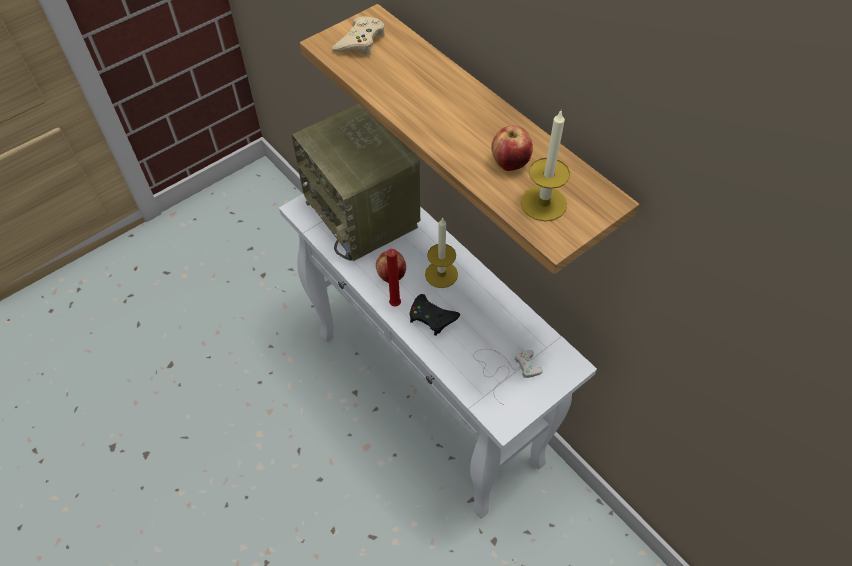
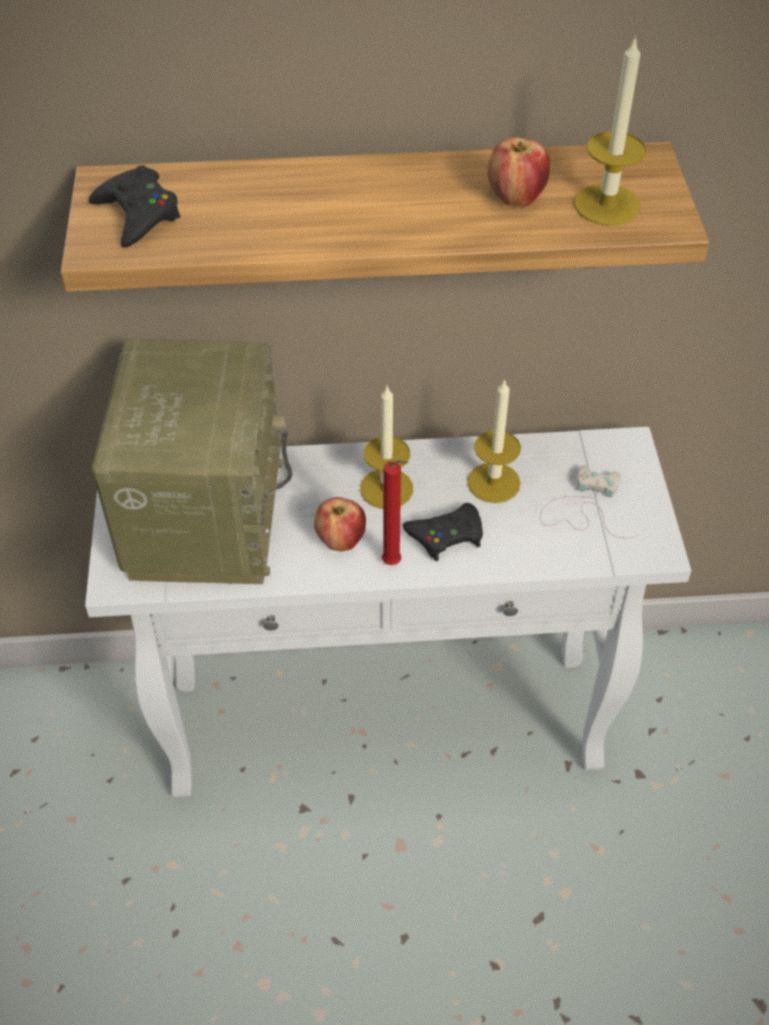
camera: 55 degrees left, 5 degrees down
radio [291,104,420,261] -> radio turned 90 degrees counterclockwise [91,339,293,584]
beige game controller [332,17,385,55] -> black game controller [89,165,180,247]
none -> candle [467,378,521,503]

